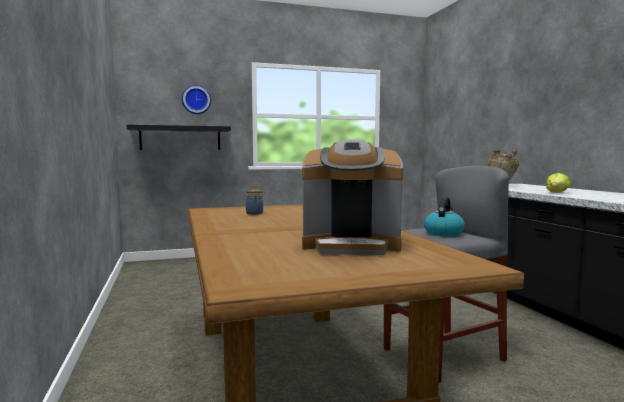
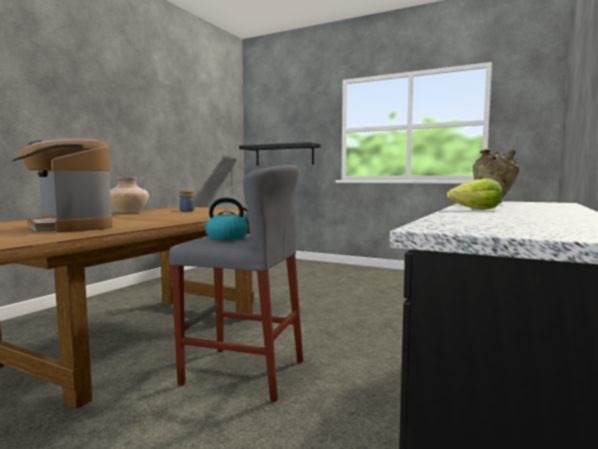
camera: 45 degrees right, 0 degrees up
wall clock [182,85,211,114] -> none
none -> beige vase [110,177,149,213]

